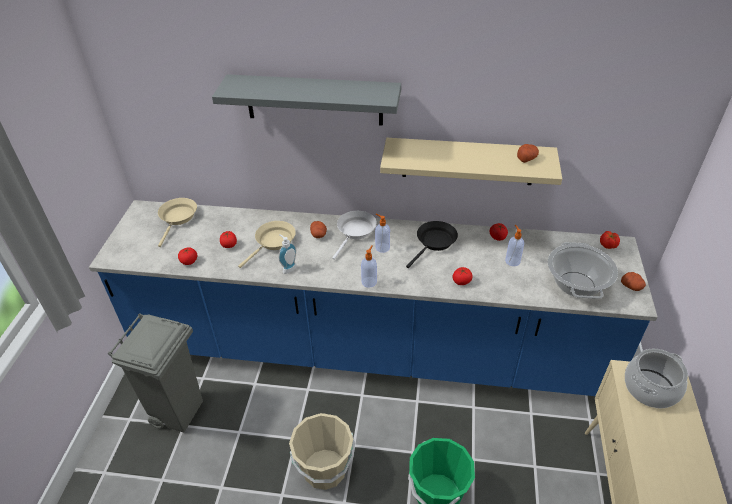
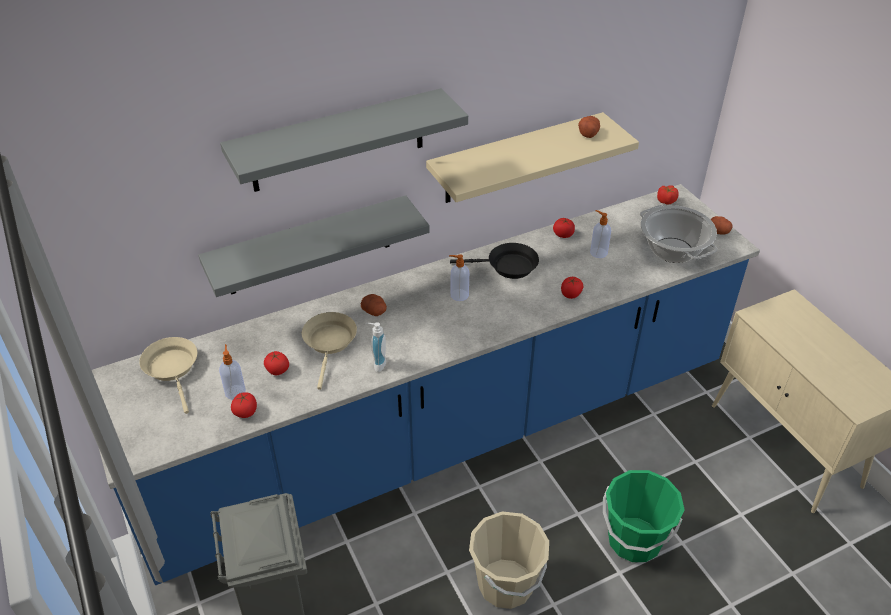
camera: 35 degrees left, 0 degrees up
white frying pan [332,211,377,260] -> none
soap dispenser [361,245,377,288] -> soap dispenser moved to [219,344,246,400]
black frying pan [406,221,458,268] -> black frying pan turned 90 degrees clockwise [450,243,539,279]
cooking pot [625,349,688,408] -> none
none -> grey shelf [199,195,430,297]

